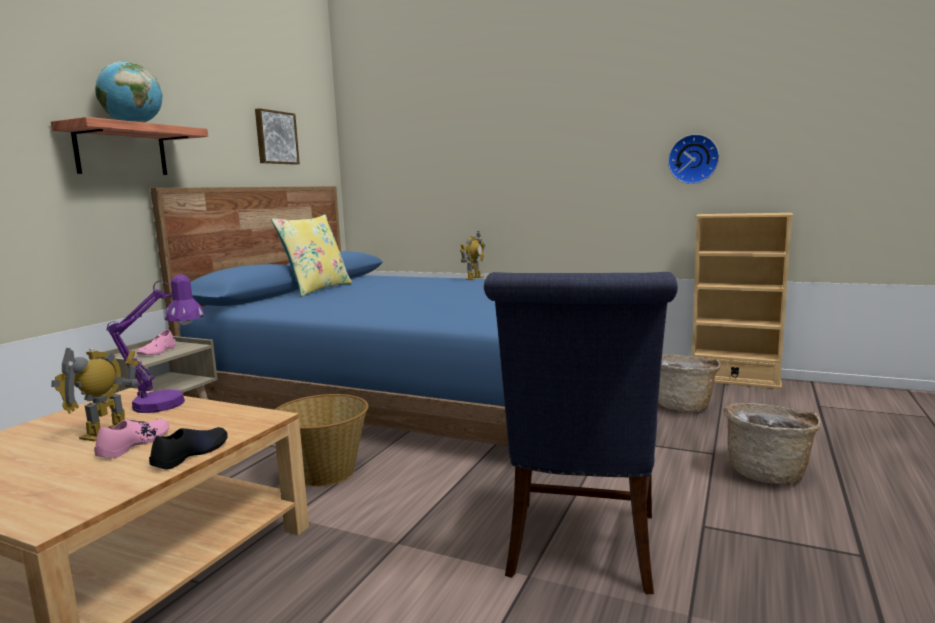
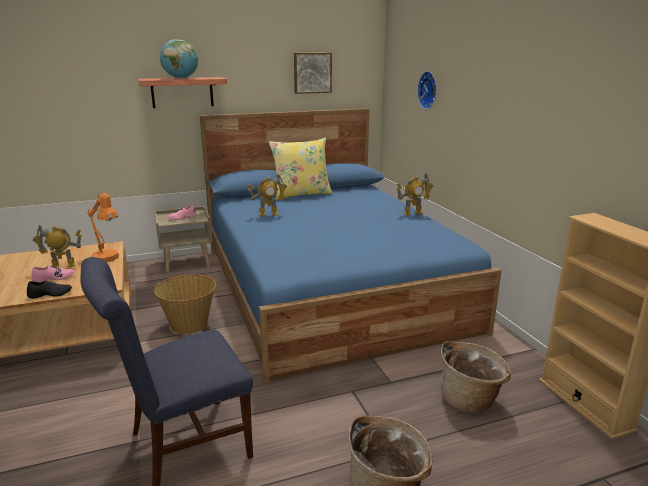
camera: 45 degrees right, 10 degrees up
purple table lamp [106,274,205,413] -> orange table lamp [87,193,119,262]
wall clock [668,134,719,184] -> wall clock moved to [417,71,437,109]
none -> toy robot [248,173,287,216]

